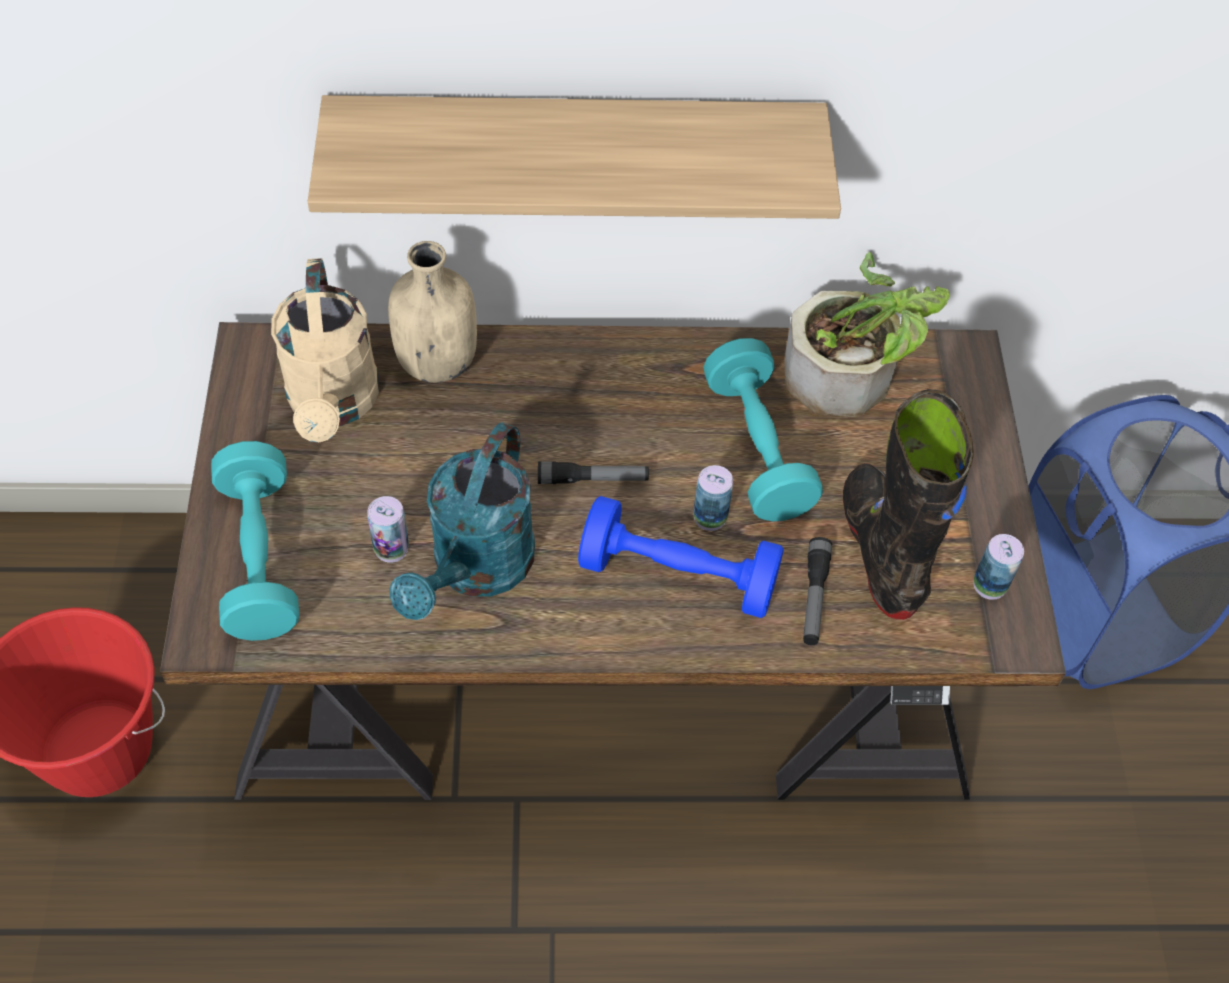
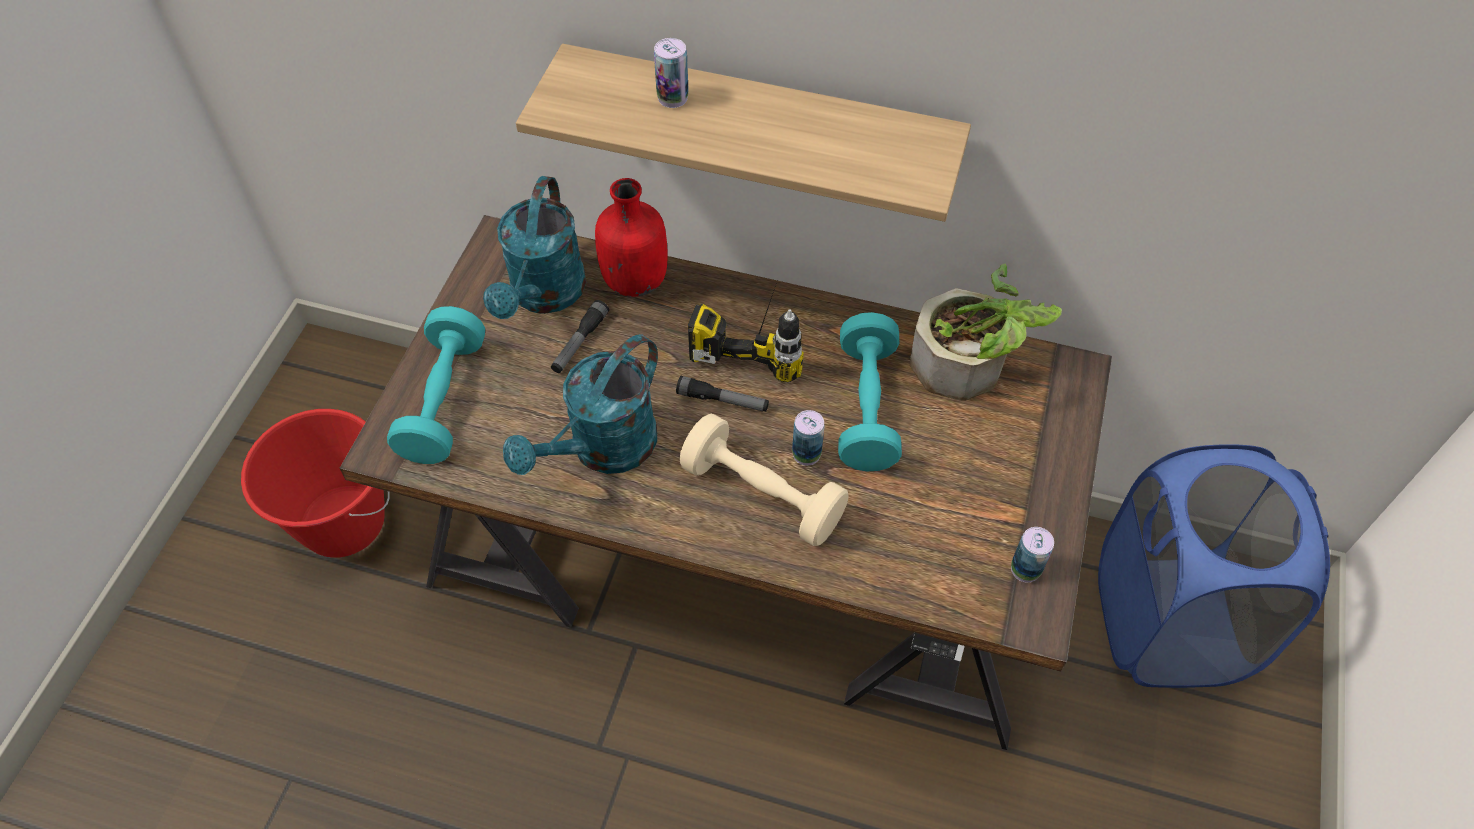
camera: 20 degrees right, 0 degrees up
beige watering can [271,258,379,442] -> turquoise watering can [483,176,586,319]
can [367,496,409,563] -> can moved to [654,38,689,108]
beige bottle [388,241,477,383] -> red bottle [595,178,668,297]
blue dumbbell [578,496,784,618] -> beige dumbbell [680,414,849,546]
flashlight [803,537,832,645] -> flashlight moved to [551,300,609,373]
black boot [843,389,974,620] -> none
none -> power drill [688,285,804,382]

